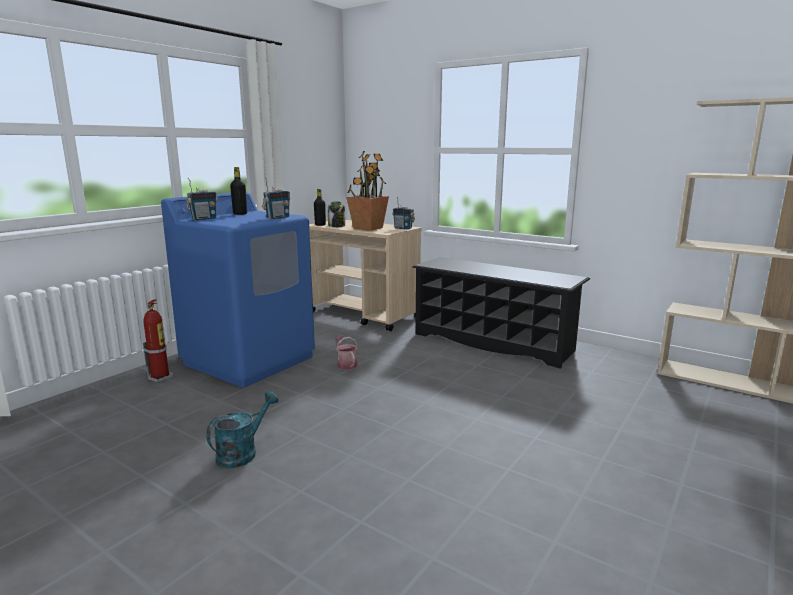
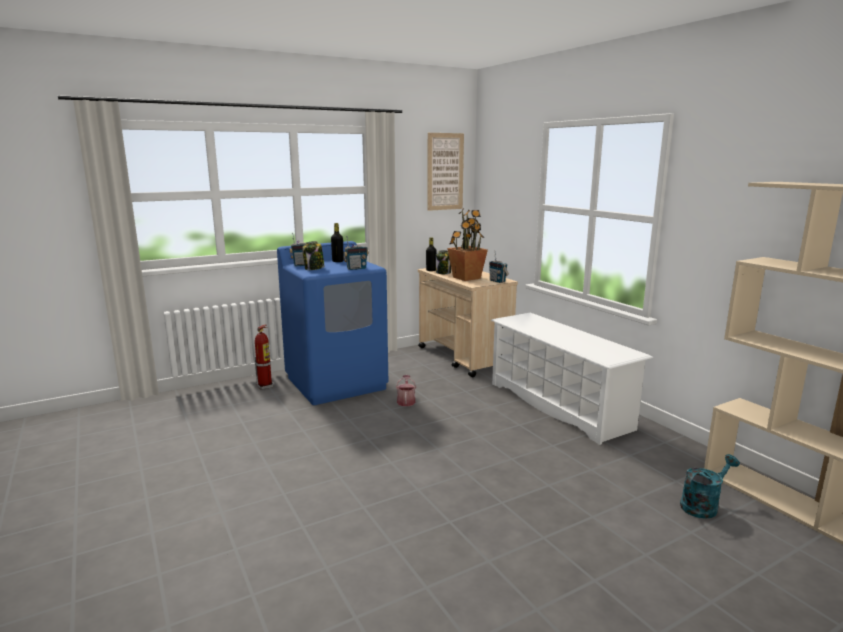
camera: 25 degrees right, 0 degrees up
turquoise watering can [206,391,279,468] -> turquoise watering can moved to [680,454,740,519]
black shoe rack [412,257,590,369] -> white shoe rack [491,313,653,445]
none -> jar [302,241,325,270]
none -> picture [427,133,464,211]

